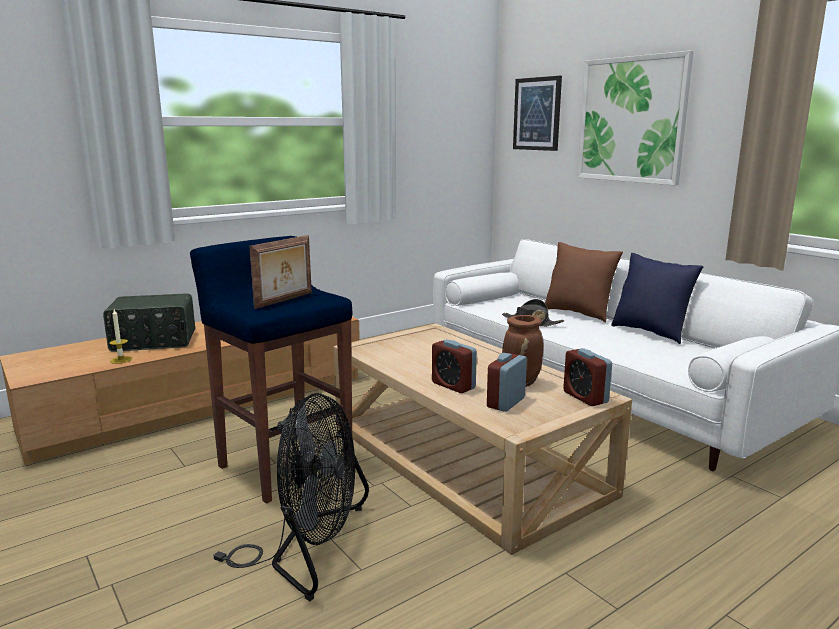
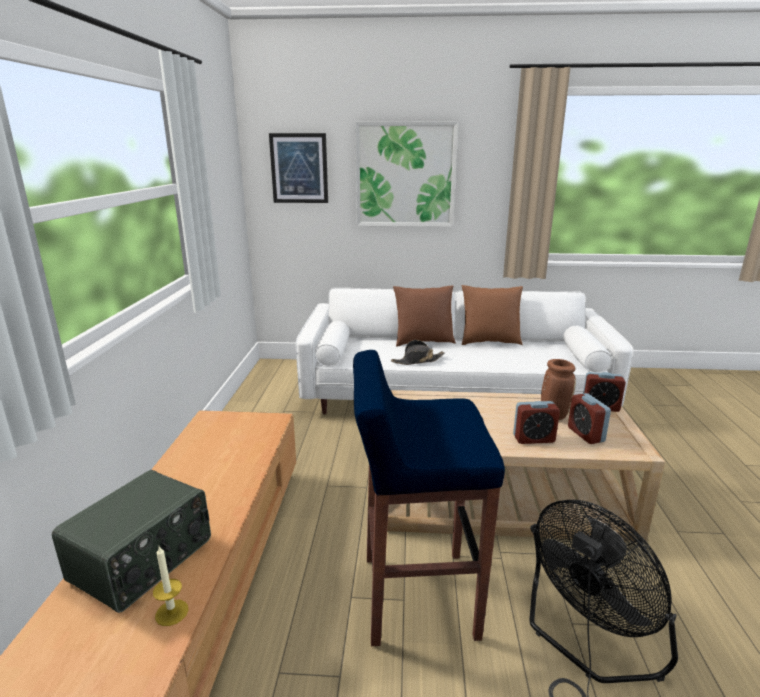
camera: 50 degrees left, 5 degrees up
picture frame [250,235,312,309] -> none
blue pillow [611,253,704,344] -> brown pillow [462,285,523,345]

